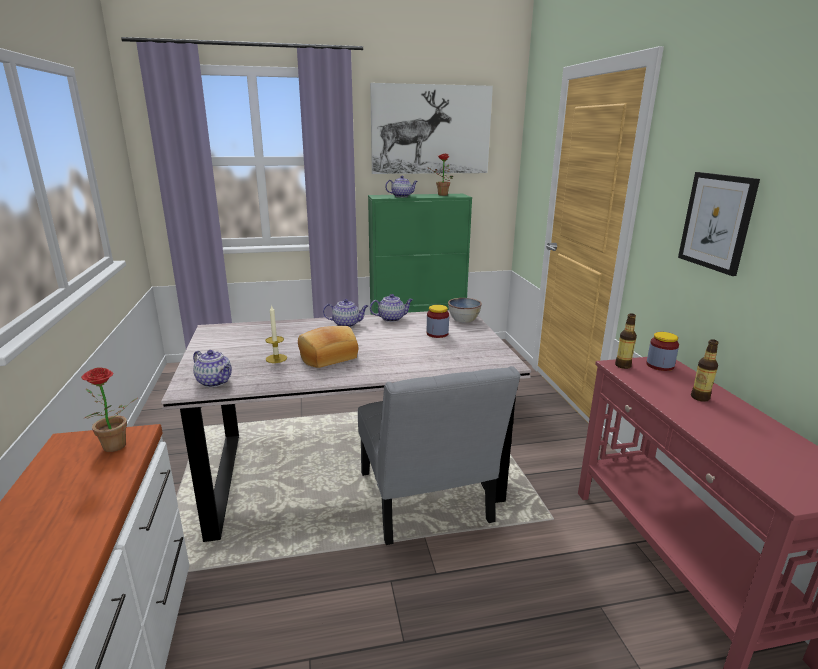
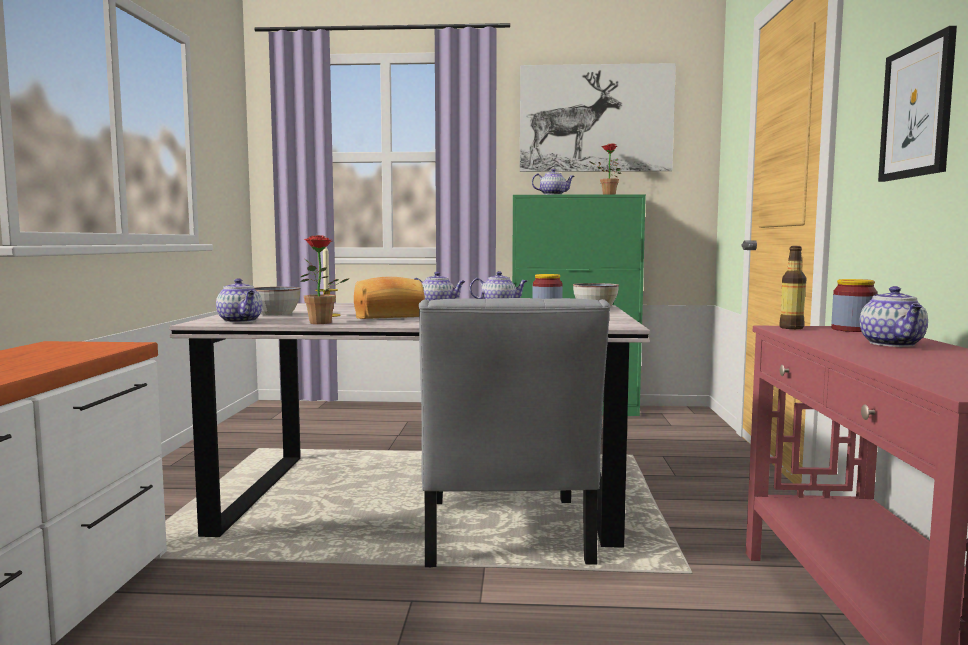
camera: 15 degrees right, 15 degrees down
potted plant [81,367,139,452] -> potted plant moved to [300,235,348,324]
bottle [691,339,719,402] -> teapot [859,286,928,347]
none -> bowl [254,287,301,315]

